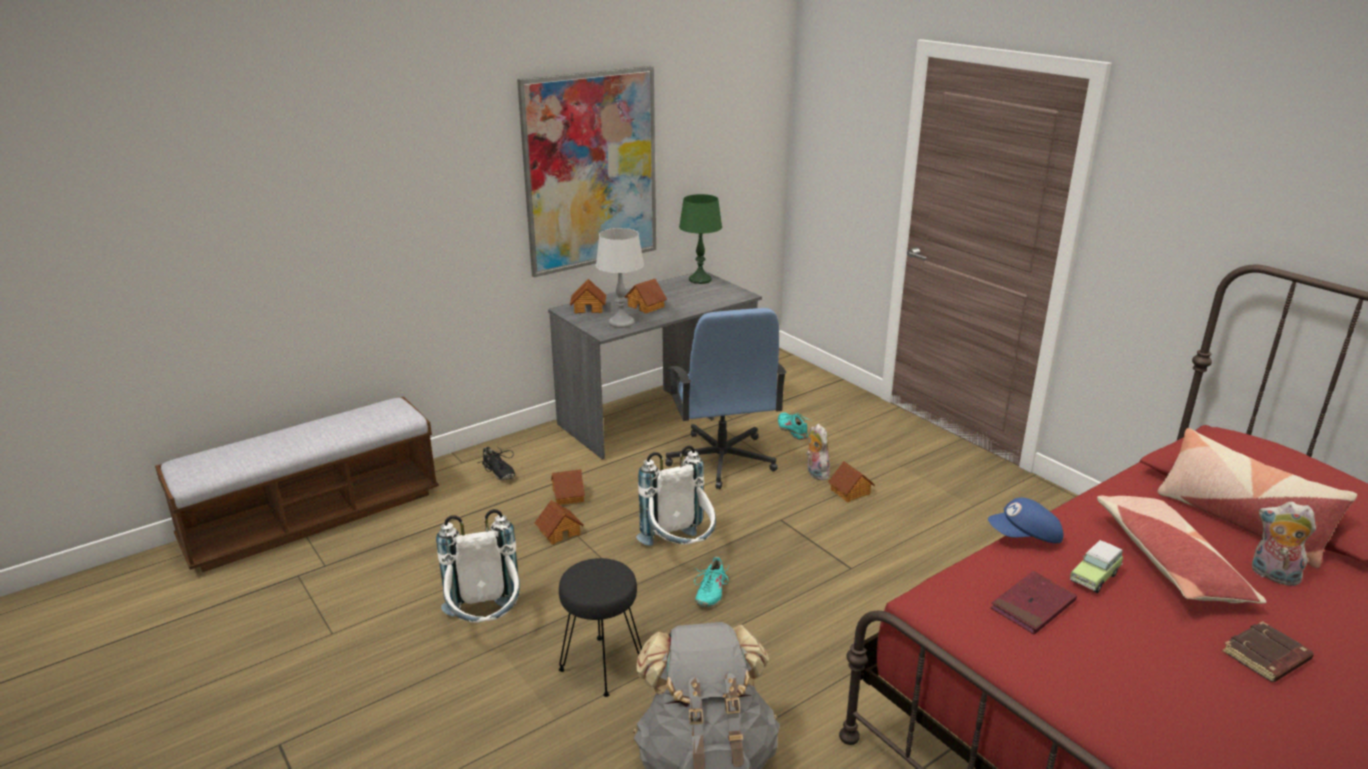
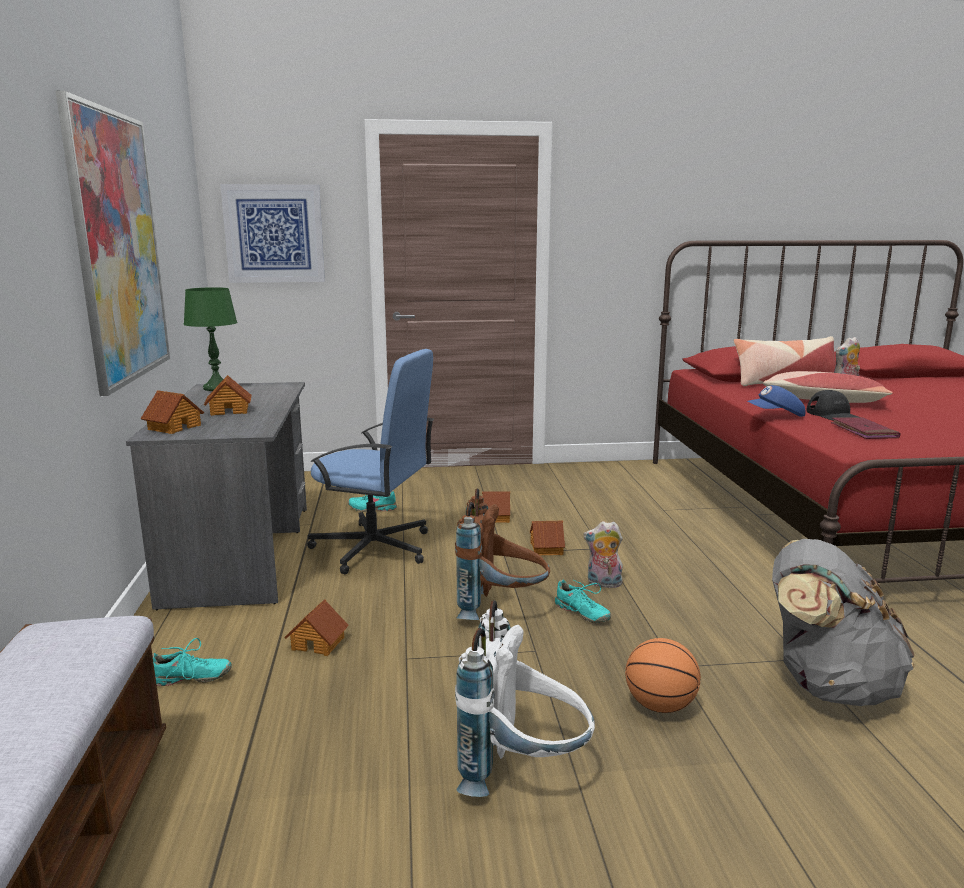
camera: 60 degrees left, 10 degrees down
black shoe [478,446,515,481] -> turquoise shoe [152,638,232,686]
toy house [535,500,584,545] -> toy house moved to [530,521,565,555]
black stool [559,558,642,697] -> basketball [625,638,701,713]
grey table lamp [596,228,644,328] -> none
white backpack [636,445,716,546] -> brown backpack [455,488,550,620]
plush toy [806,424,830,480] -> plush toy moved to [583,521,623,588]
blue cap [988,498,1063,543] -> blue cap turned 60 degrees clockwise [747,385,806,417]
toy car [1070,540,1123,593] -> black cap [806,390,860,420]
brown book [1222,621,1314,682] -> none
none -> picture [220,184,325,283]

